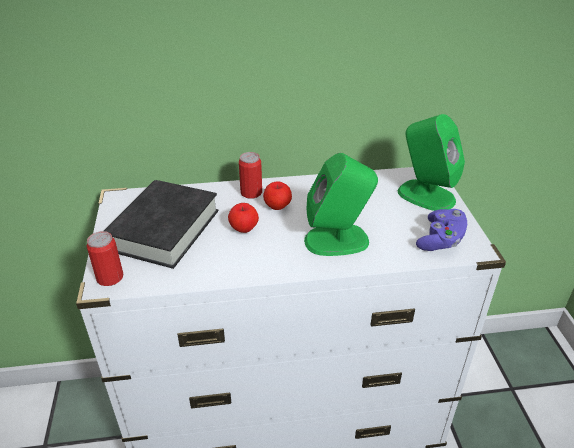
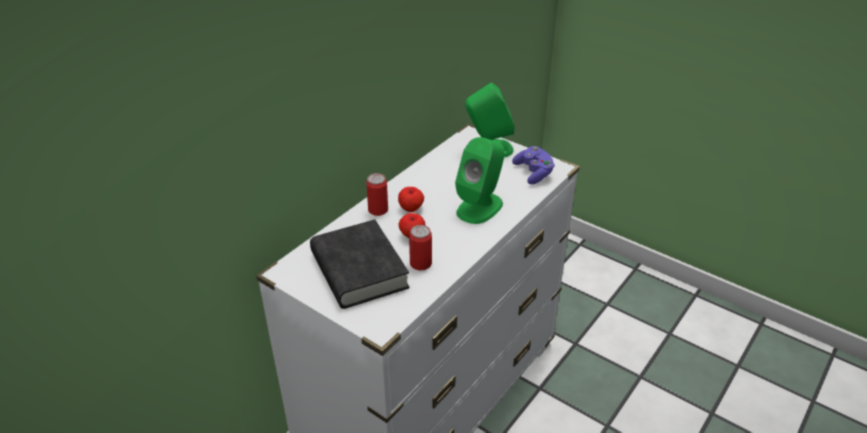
camera: 45 degrees left, 0 degrees up
can [87,231,123,286] -> can moved to [409,225,432,270]

